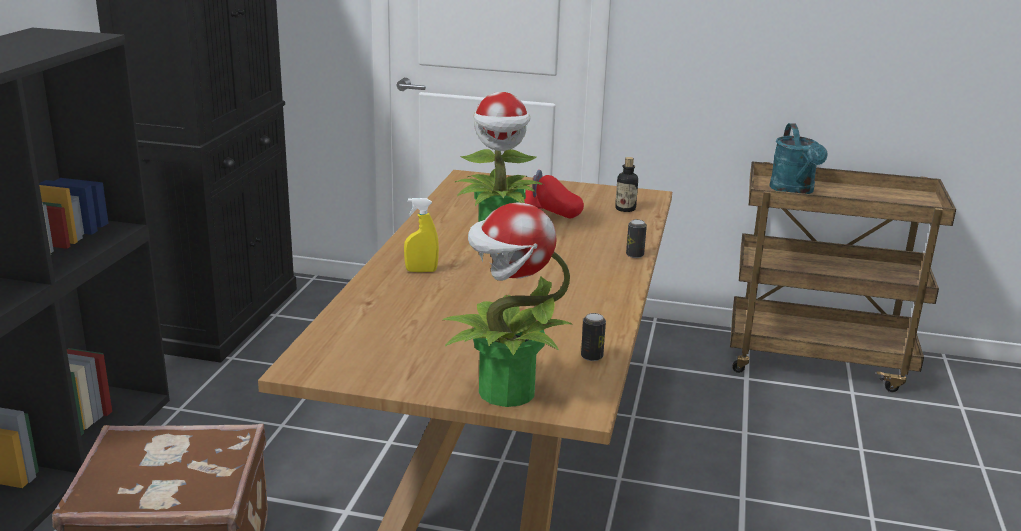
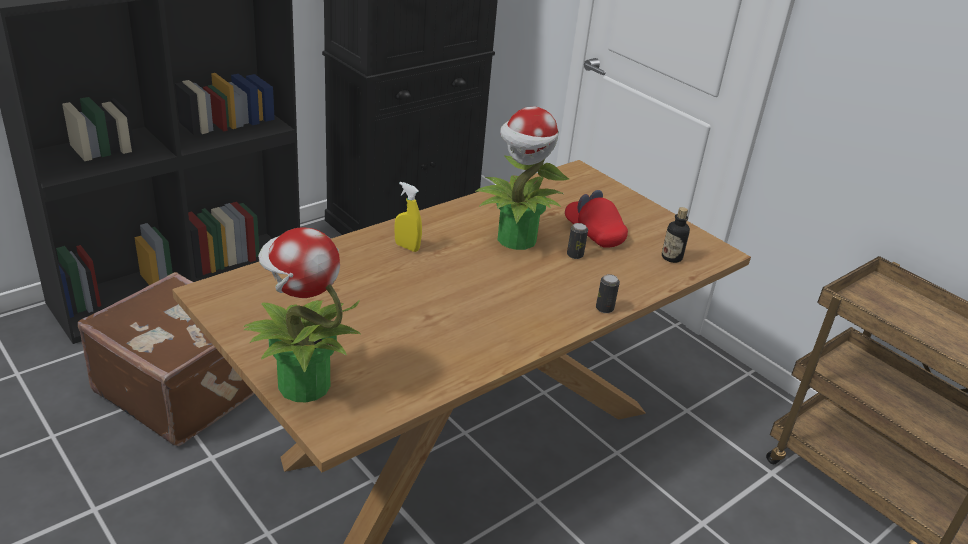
camera: 35 degrees right, 10 degrees up
can [581,313,606,361] -> can moved to [567,223,588,259]
turquoise watering can [769,123,828,194] -> none

